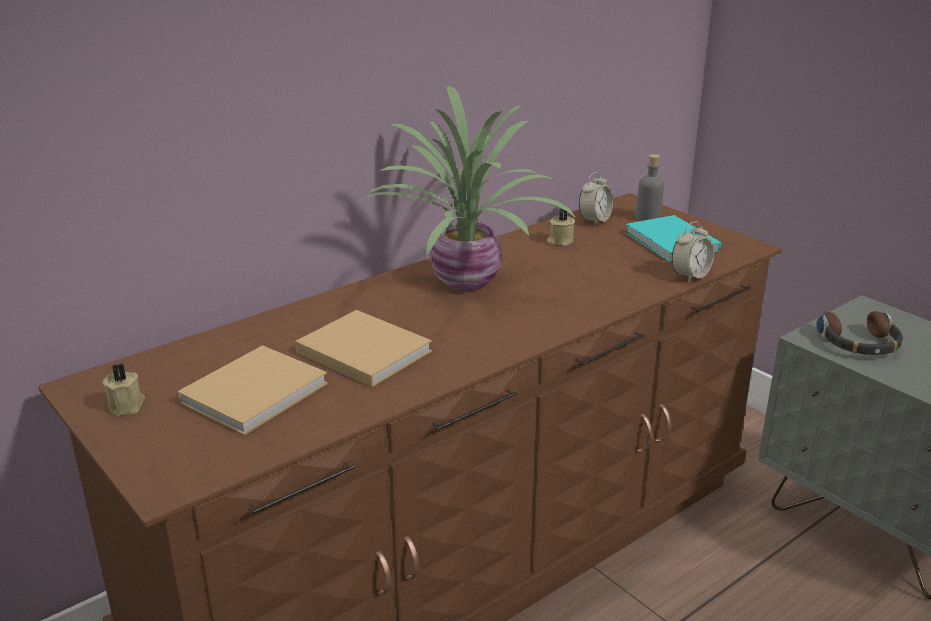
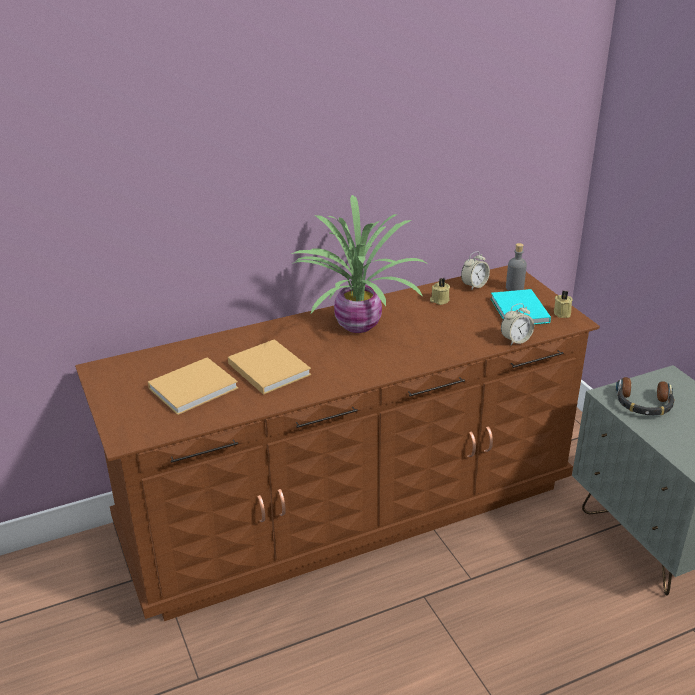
camera: 15 degrees right, 5 degrees up
beige candle [103,363,145,416] -> beige candle moved to [554,290,573,318]

